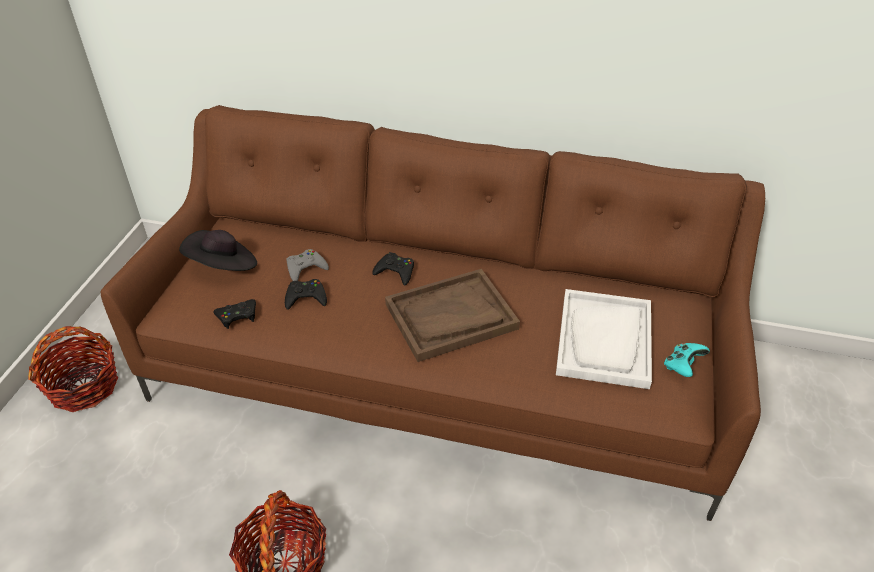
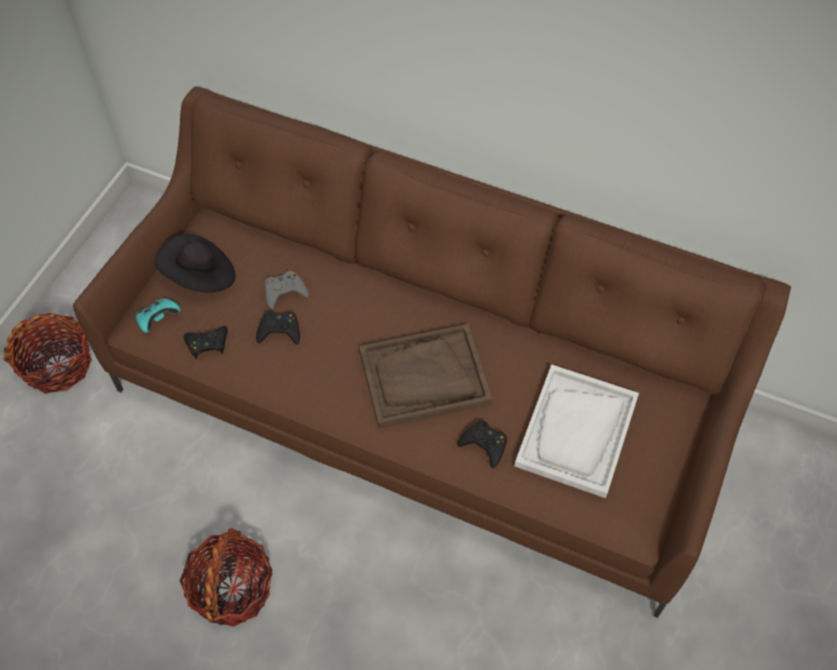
camera: 10 degrees right, 15 degrees up
black game controller [372,252,414,286] -> black game controller moved to [457,420,507,469]
turquoise game controller [664,343,710,377] -> turquoise game controller moved to [136,298,181,333]

